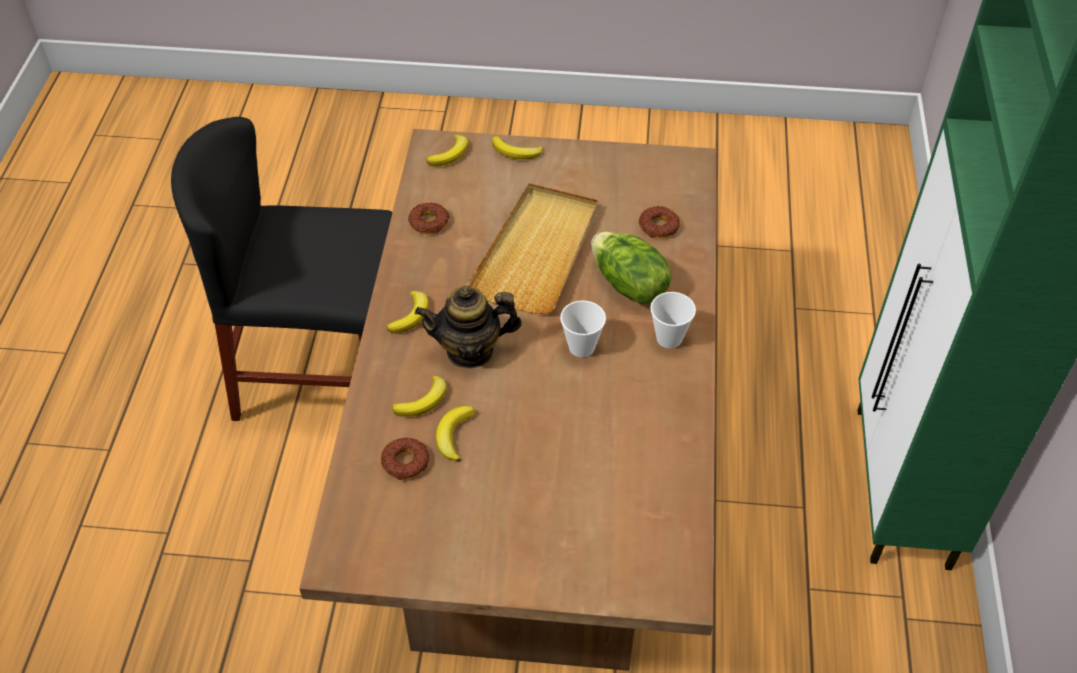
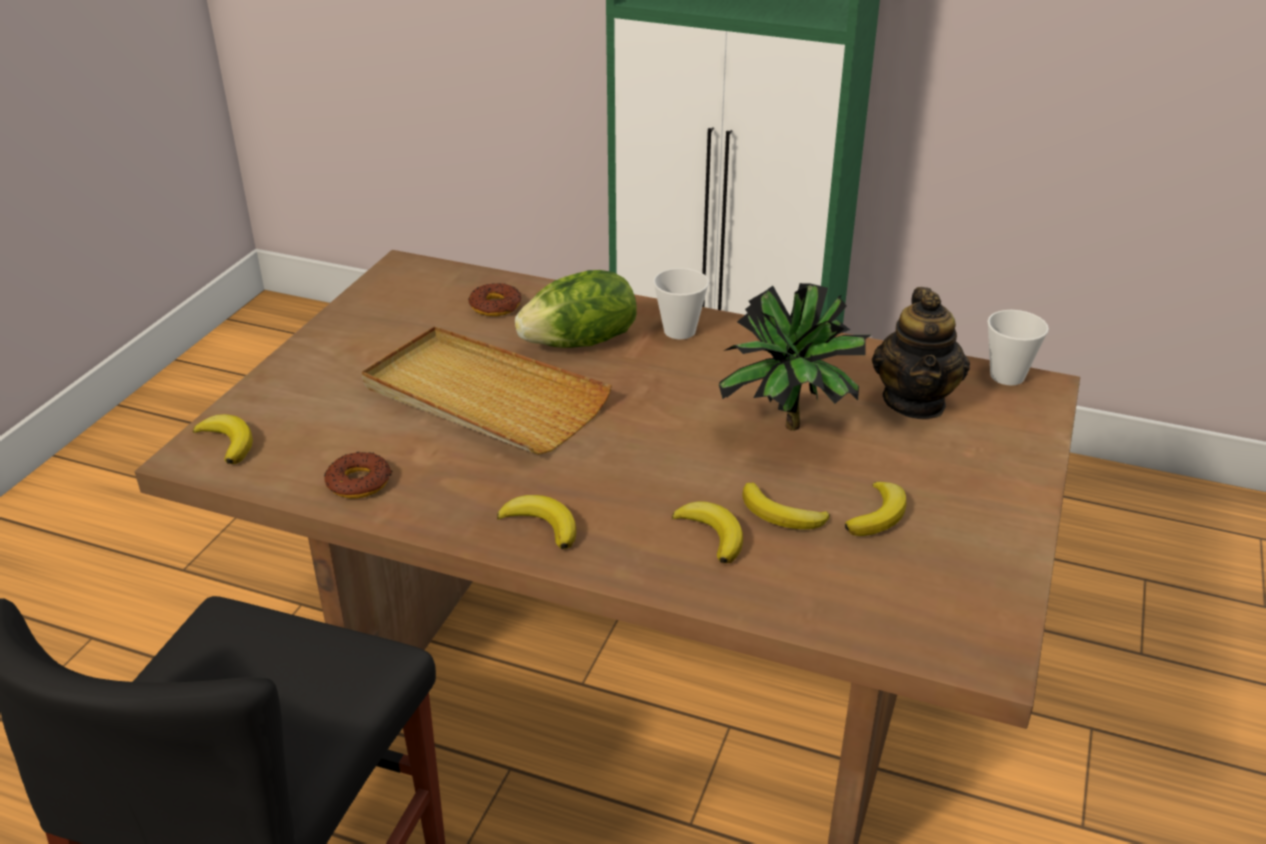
camera: 75 degrees left, 15 degrees down
donut [381,438,429,480] -> none
teapot [415,286,522,369] -> teapot moved to [872,287,970,419]
banana [492,136,543,160] -> banana moved to [845,481,907,536]
cup [560,300,606,357] -> cup moved to [987,310,1049,385]
none -> potted plant [719,283,871,431]

